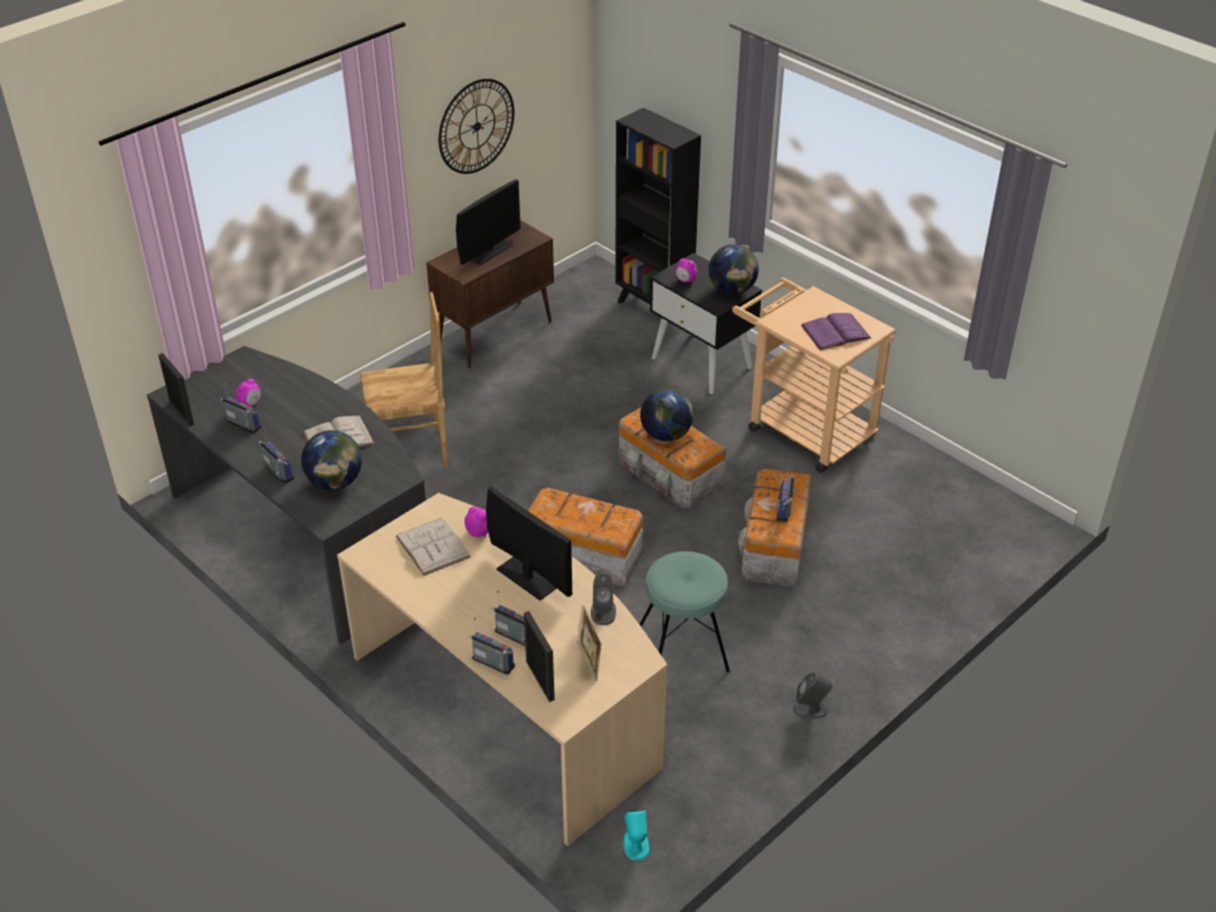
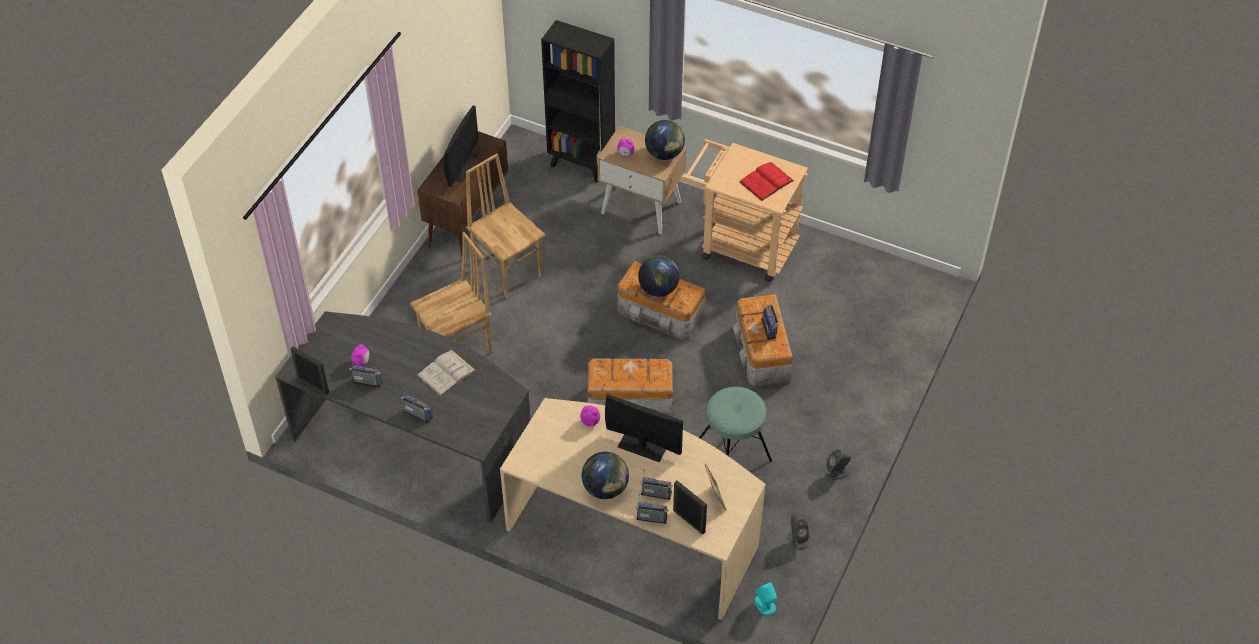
camera: 20 degrees left, 10 degrees up
globe [301,430,362,490] -> globe moved to [582,452,629,499]
white book [396,518,470,576] -> none
wall clock [439,79,514,174] -> none
grey speaker [591,569,616,625] -> grey speaker moved to [788,514,809,550]
black nightstand [650,253,762,394] -> beige nightstand [597,125,687,234]
purple book [801,313,871,350] -> red book [739,162,794,201]
none -> brown chair [466,153,545,298]

